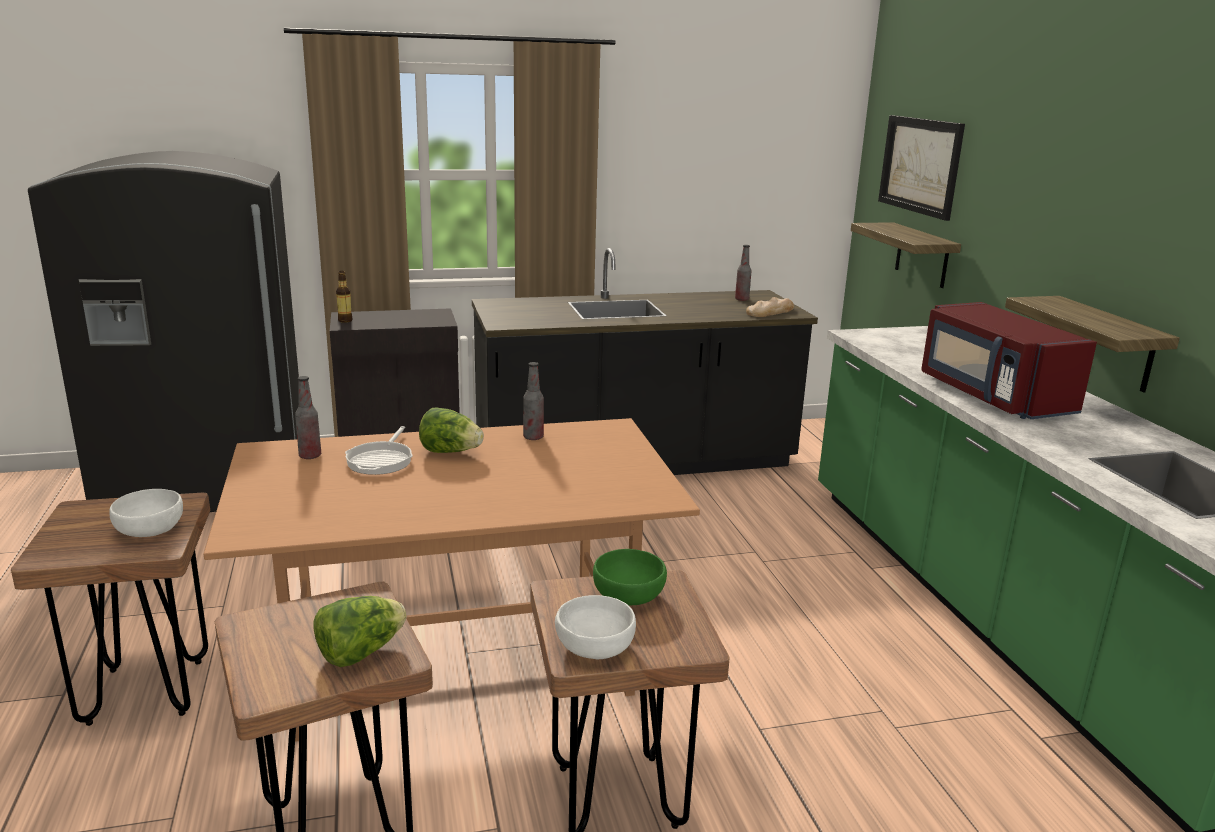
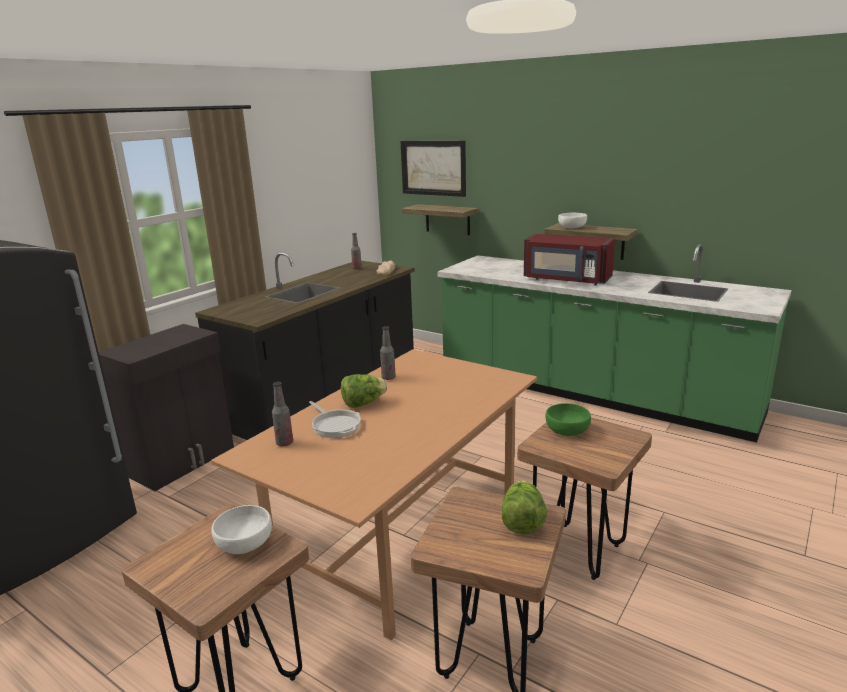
camera: 40 degrees left, 0 degrees up
bottle [336,271,352,323] -> none
white bowl [555,595,636,659] -> white bowl moved to [558,213,587,228]

